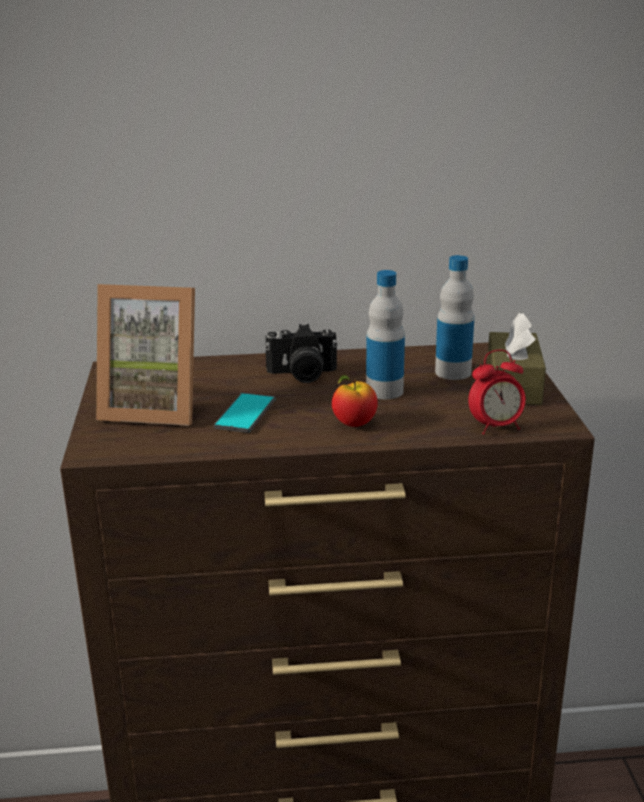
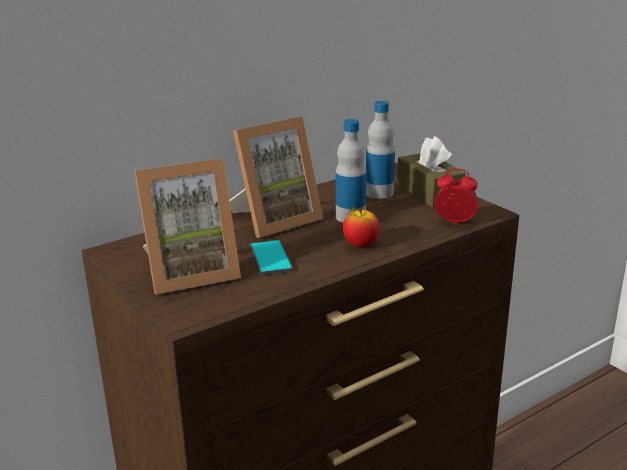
camera: 30 degrees left, 0 degrees up
camera [265,324,338,383] -> picture frame [229,116,323,238]
alarm clock [468,350,526,434] -> alarm clock turned 120 degrees counterclockwise [434,169,478,224]

